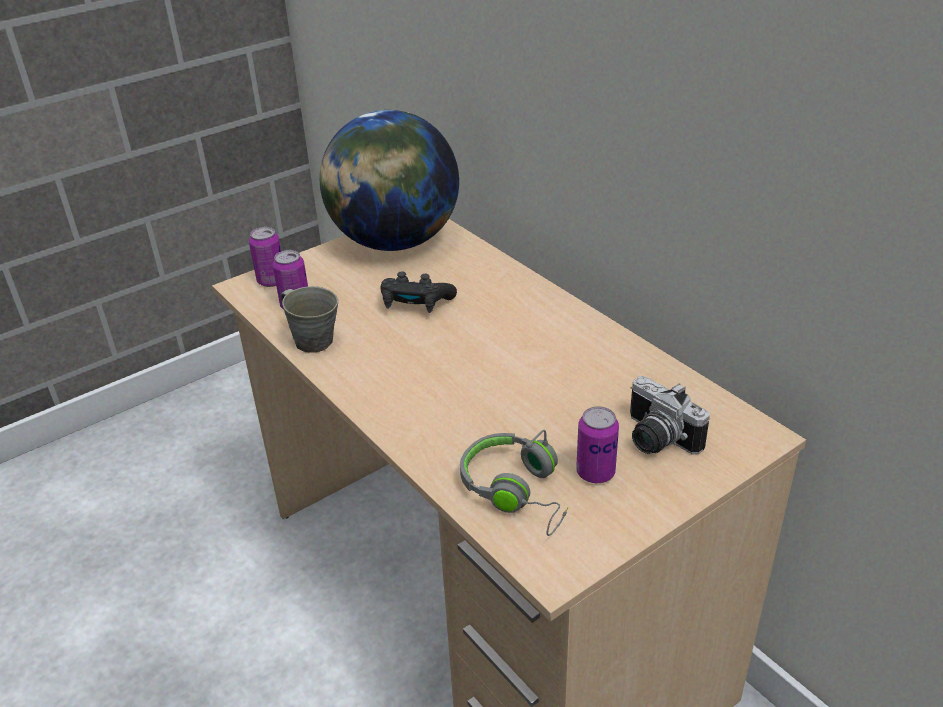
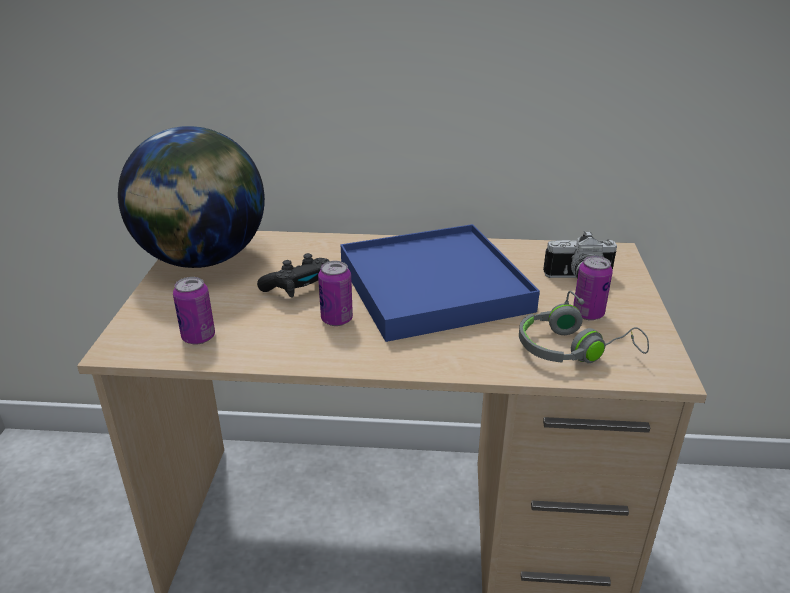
camera: 50 degrees left, 5 degrees down
can [249,227,281,287] -> can moved to [318,261,353,326]
grey mug [281,286,338,353] -> none
none -> blue tray [340,224,540,342]

